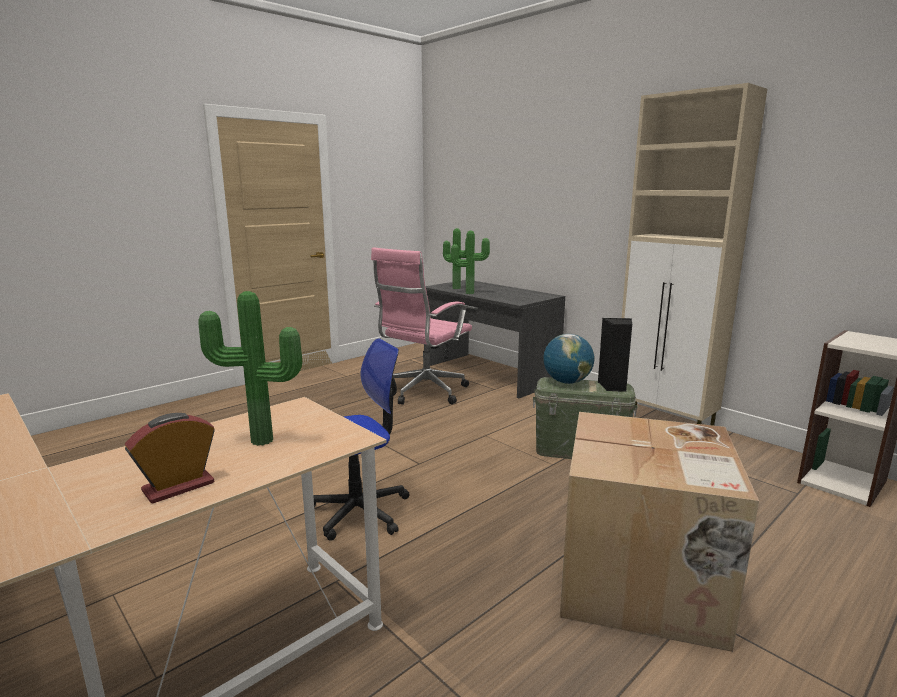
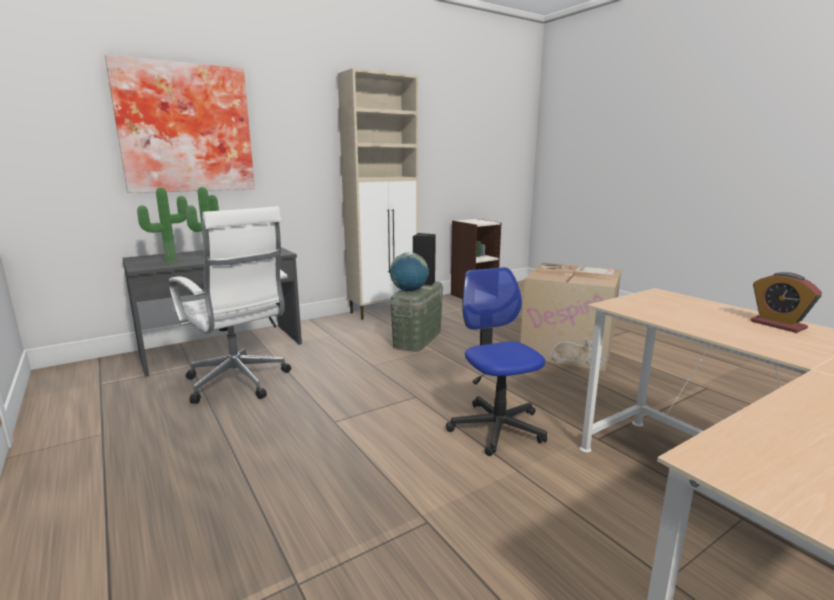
camera: 80 degrees left, 0 degrees up
potted plant [199,291,302,446] -> none
pink office chair [371,247,472,405] -> white office chair [169,206,291,404]
none -> picture [105,55,255,193]

